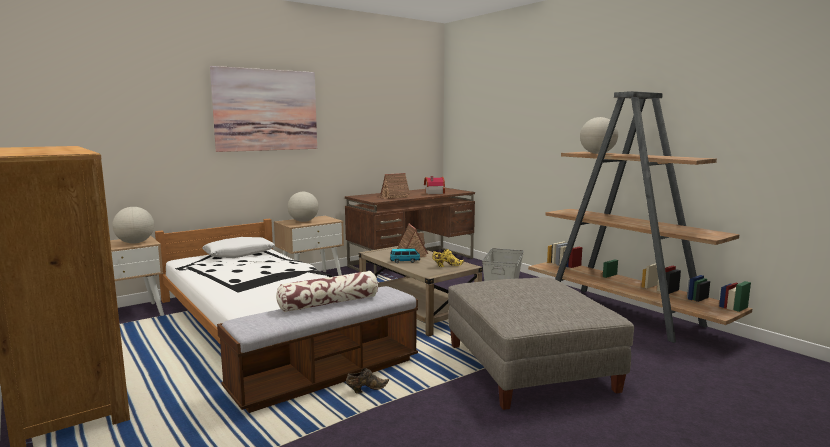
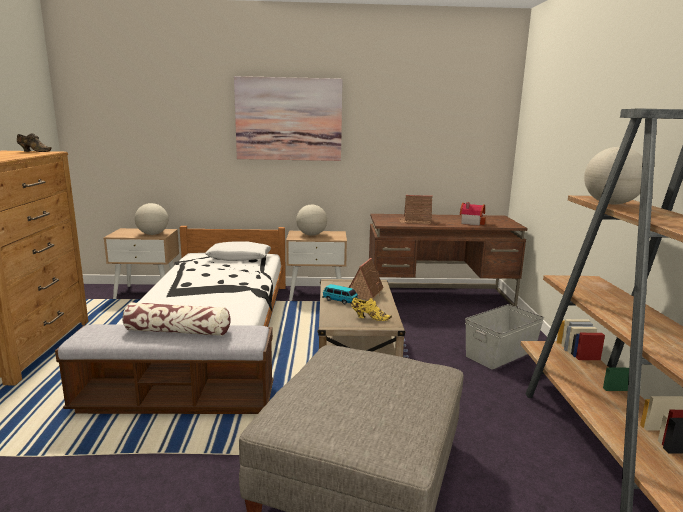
camera: 35 degrees right, 5 degrees up
brown shoe [346,368,389,394] -> brown shoe moved to [17,133,52,152]

